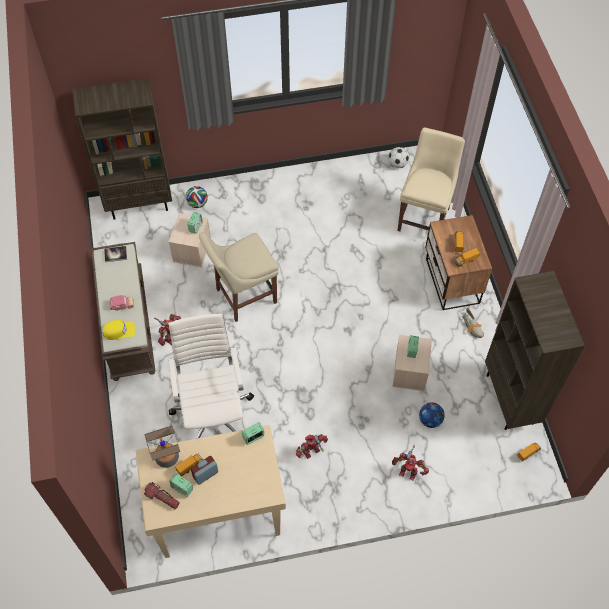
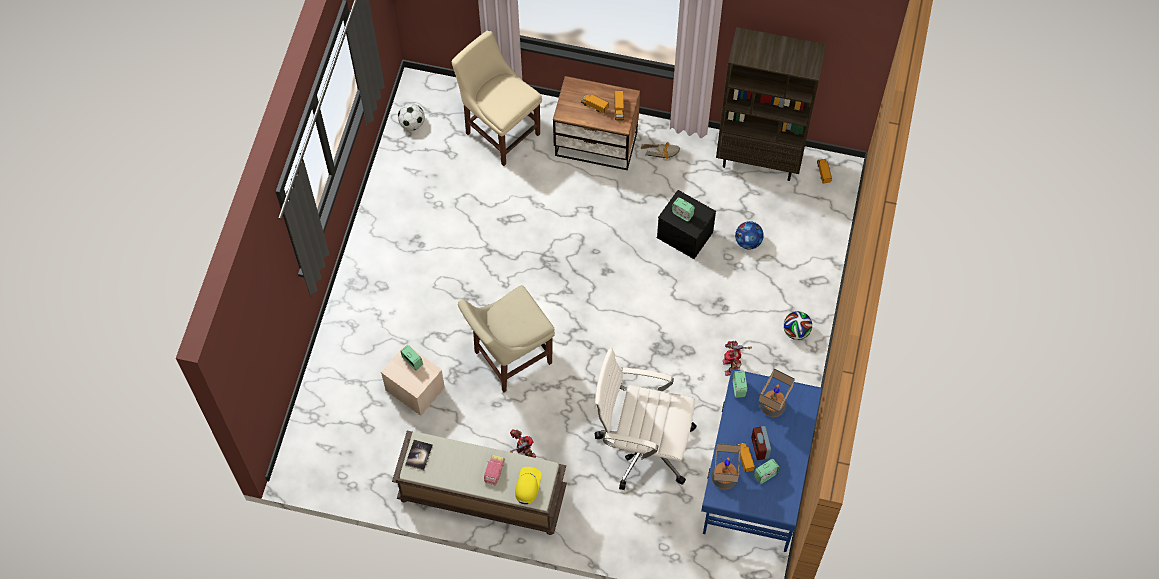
camera: 65 degrees left, 5 degrees up
brown bookcase [72,78,172,220] -> none
beige desk [136,425,286,558] -> blue desk [701,369,822,552]
flashlight [144,482,180,509] -> none
football [186,186,208,208] -> football moved to [783,311,812,340]
beige chair [199,232,279,322] -> beige chair turned 60 degrees clockwise [458,285,555,392]
beige storage box [392,335,432,391] -> black storage box [657,190,716,259]
toy robot [392,445,429,481] -> none
none -> table lamp [758,369,795,417]

